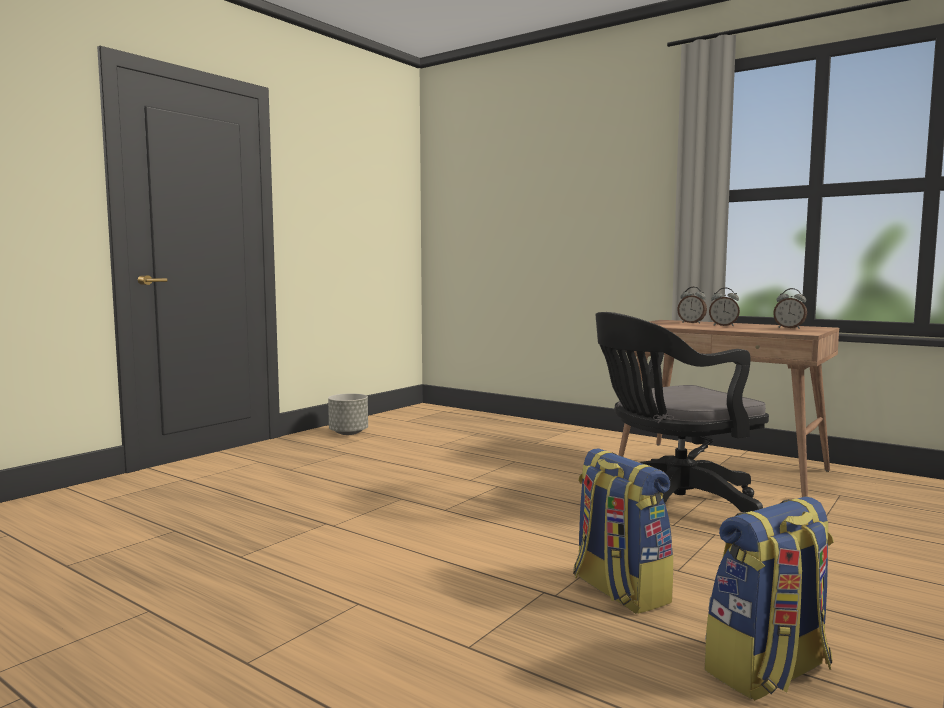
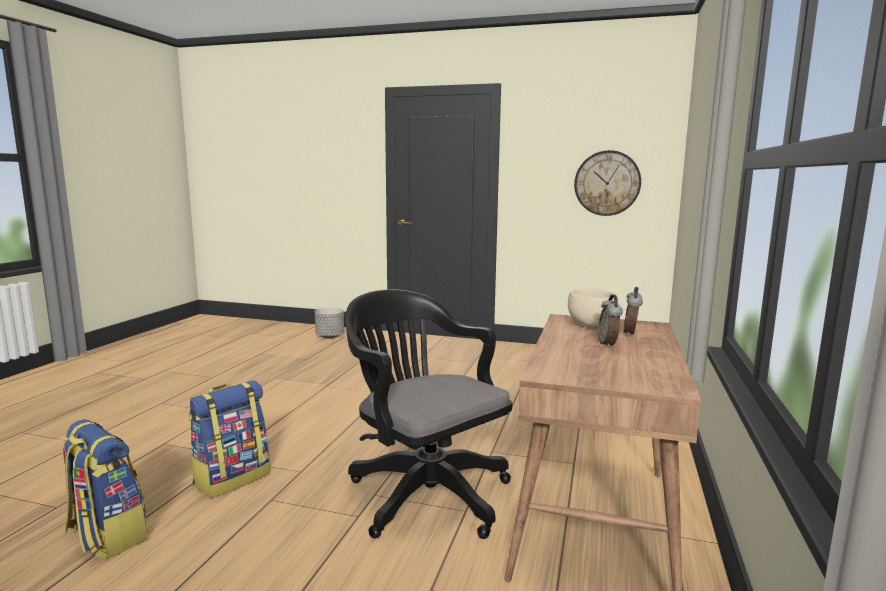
camera: 70 degrees right, 5 degrees up
grey planter [328,394,368,435] -> grey planter moved to [315,307,344,338]
alarm clock [773,288,807,329] -> none
none -> beige bowl [568,288,619,327]
none -> wall clock [574,150,641,216]

